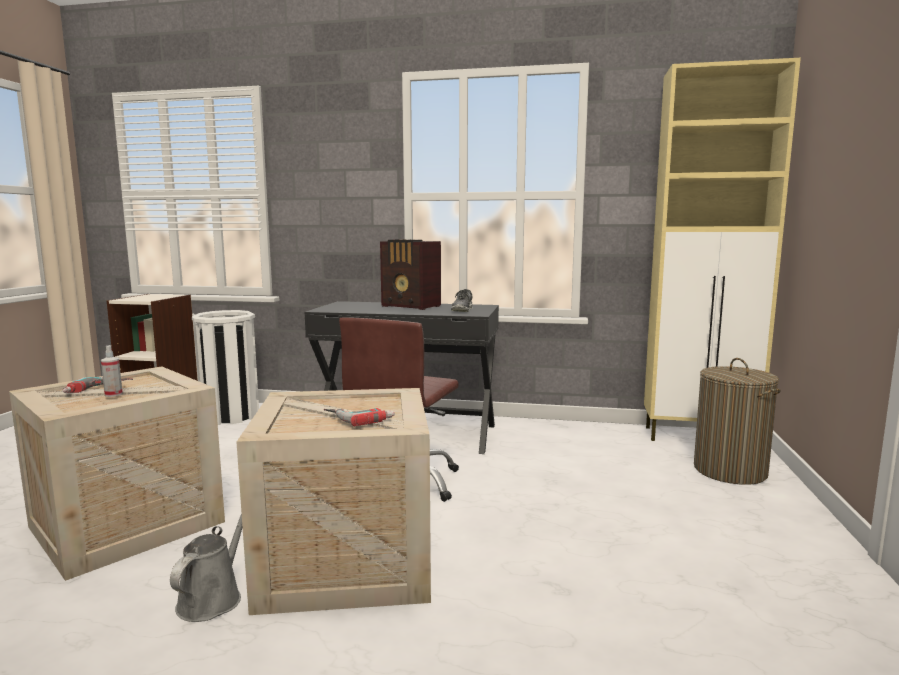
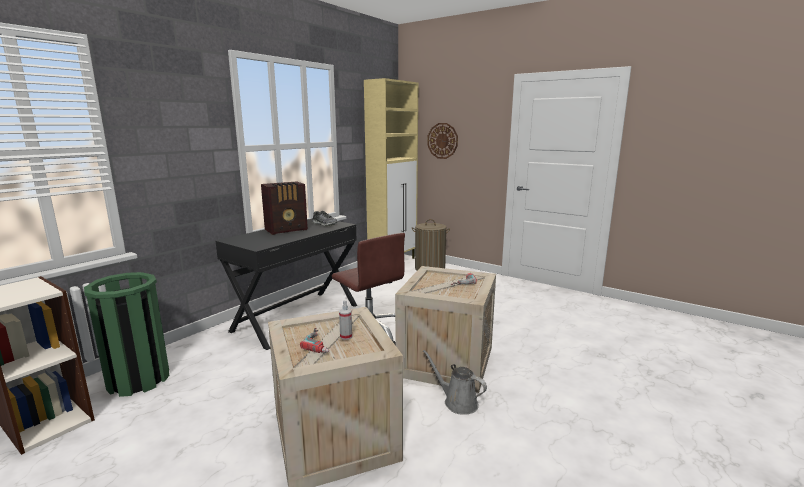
camera: 65 degrees left, 5 degrees up
white trash can [192,310,259,425] -> green trash can [84,272,169,397]
none -> wall clock [427,123,458,159]

